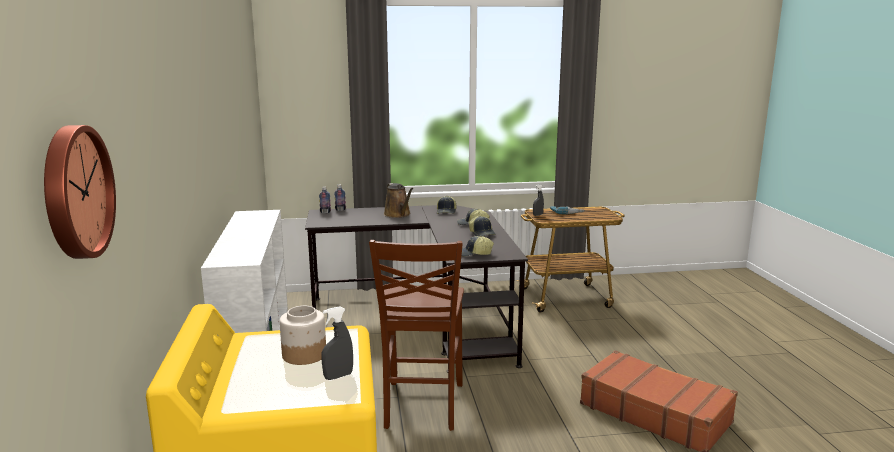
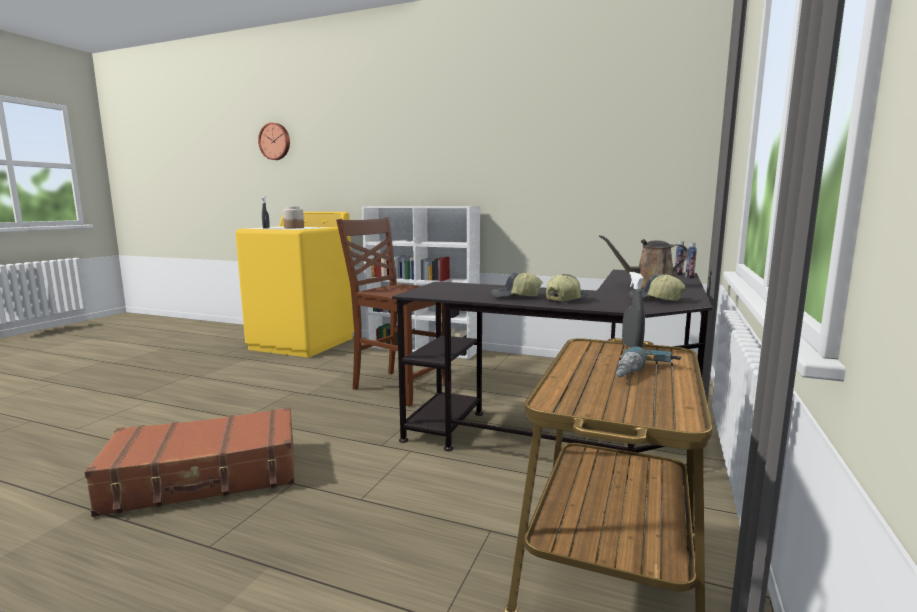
camera: 120 degrees right, 5 degrees down
cap [462,236,494,256] -> none

